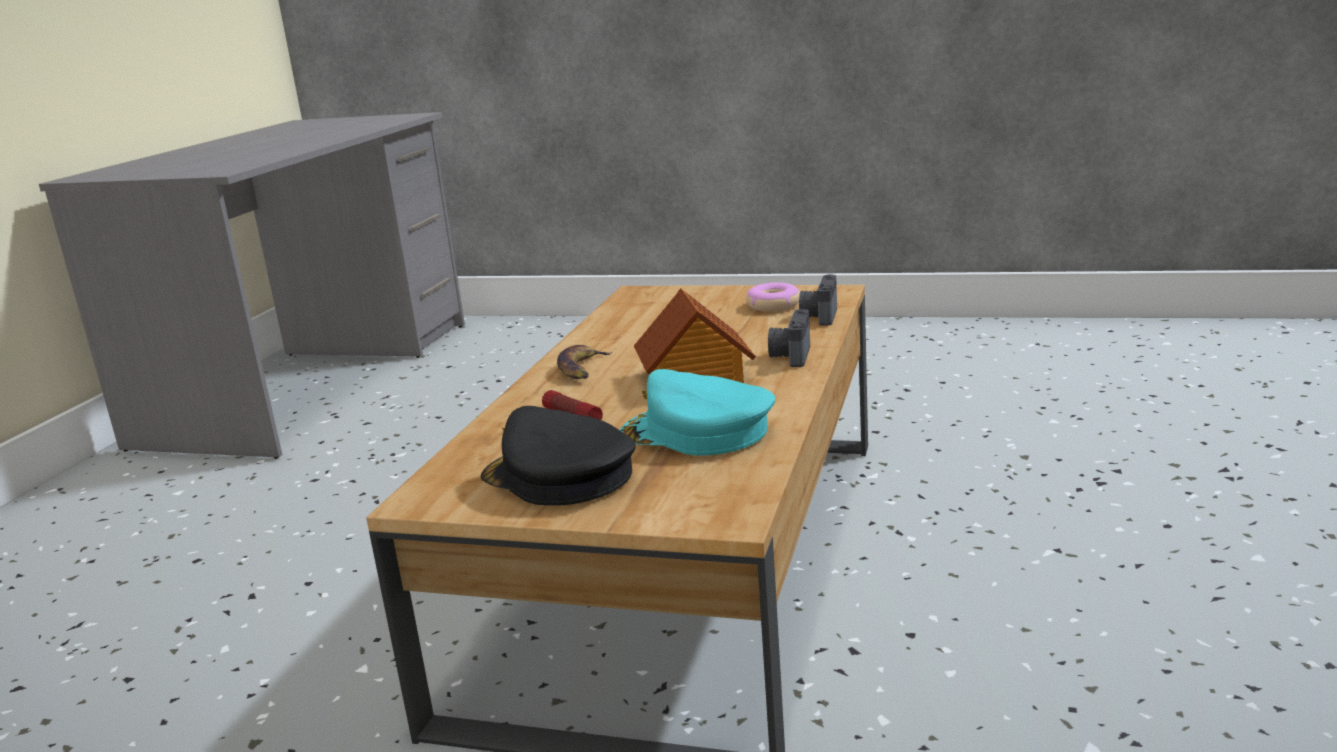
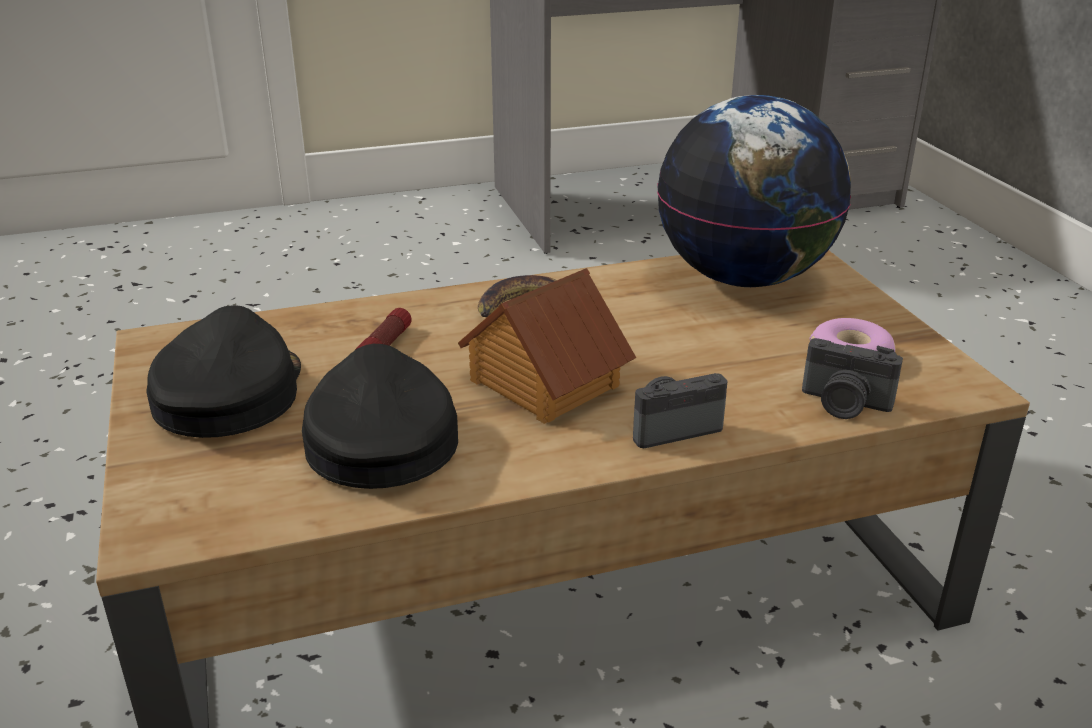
camera: 55 degrees right, 10 degrees up
turquoise cap [620,369,775,456] -> black cap [302,344,458,489]
camera [799,274,837,326] -> camera turned 135 degrees counterclockwise [802,338,903,419]
none -> globe [657,95,851,287]

